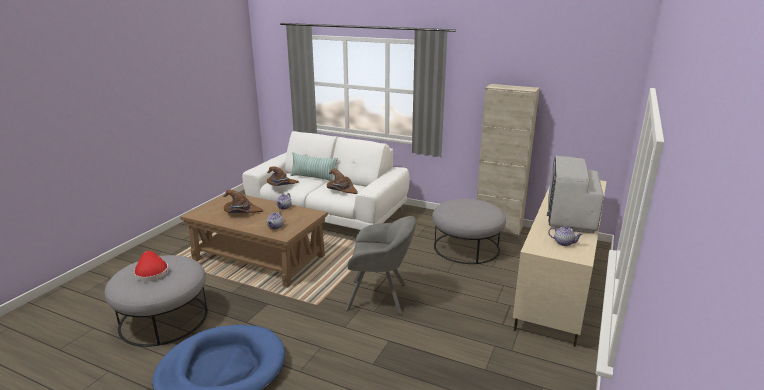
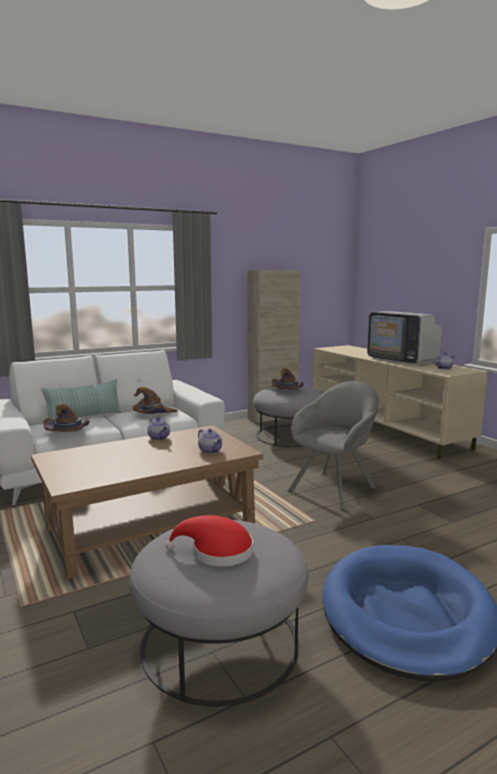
camera: 55 degrees left, 10 degrees down
brown hat [223,190,263,213] -> brown hat moved to [271,368,304,390]

